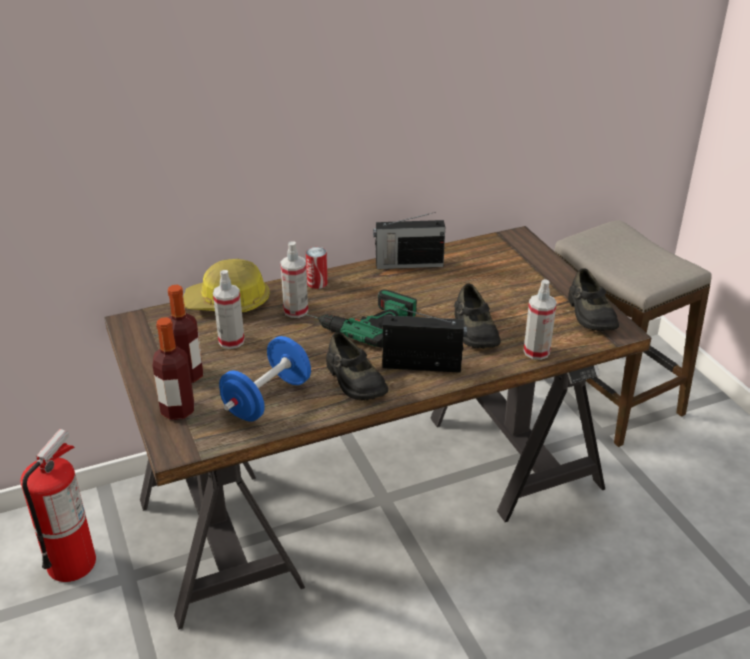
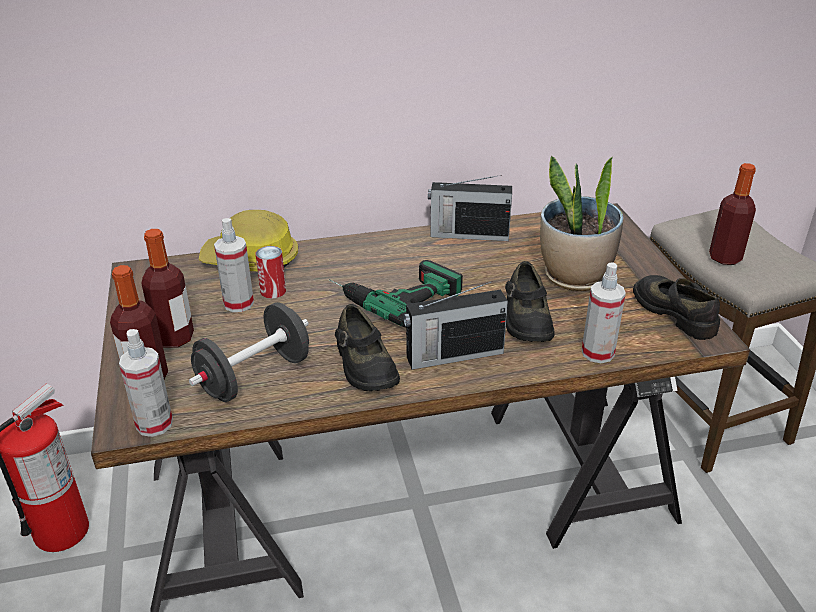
camera: 10 degrees right, 0 degrees up
blue dumbbell [219,336,311,422] -> black dumbbell [189,302,309,402]
spray bottle [280,241,308,318] -> spray bottle moved to [119,329,173,437]
can [306,247,328,289] -> can moved to [256,246,286,299]
radio [383,307,467,373] -> radio turned 150 degrees clockwise [403,281,508,370]
black shoe [568,268,619,331] -> black shoe turned 150 degrees clockwise [633,275,720,340]
none -> potted plant [540,156,624,291]
none -> bottle [709,163,756,265]

